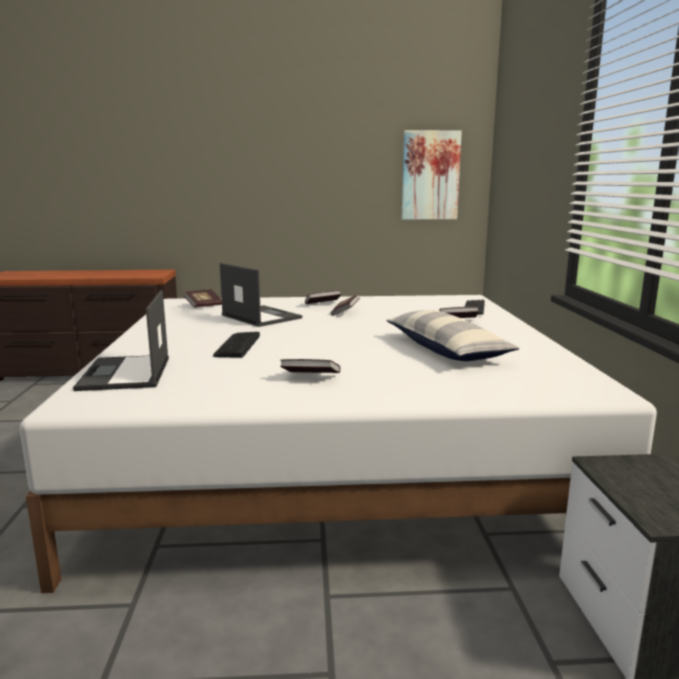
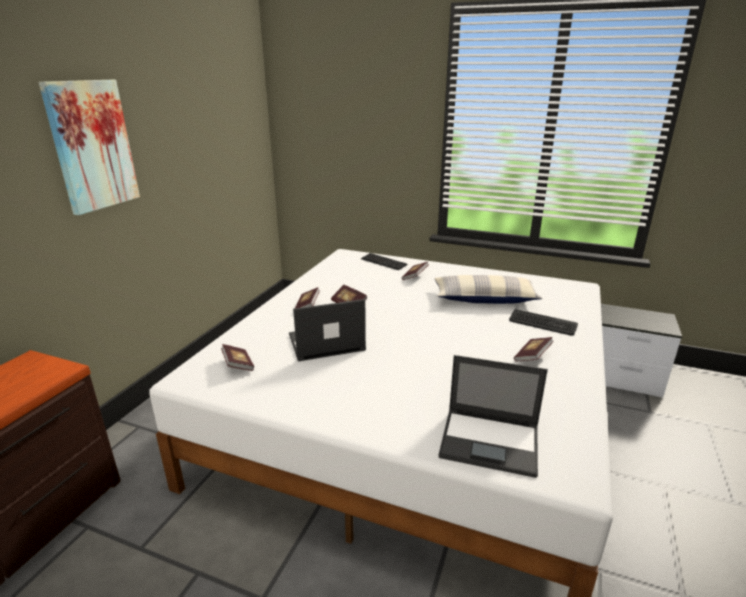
camera: 65 degrees left, 10 degrees up
keyboard [213,332,260,358] -> keyboard moved to [509,309,578,335]
picture [402,130,462,220] -> picture moved to [38,80,140,215]

